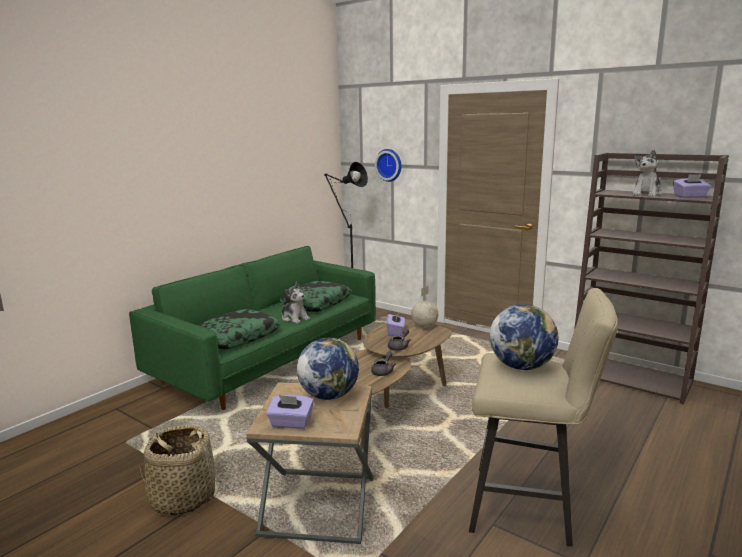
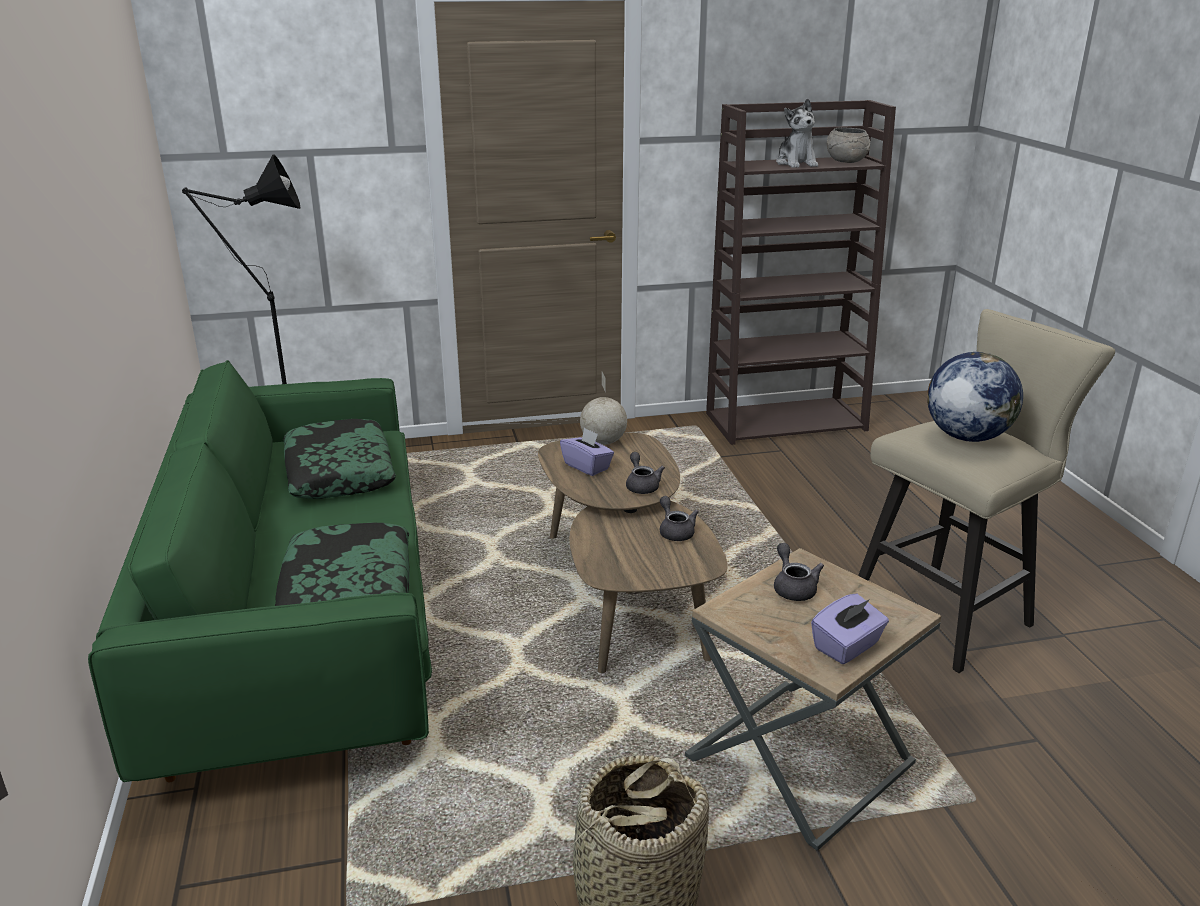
camera: 50 degrees left, 10 degrees up
plush toy [281,282,310,324] -> none
globe [297,338,359,400] -> grey teapot [774,543,824,601]
wall clock [375,149,402,182] -> none
purple tissue box [673,174,711,198] -> grey bowl [827,127,870,163]

